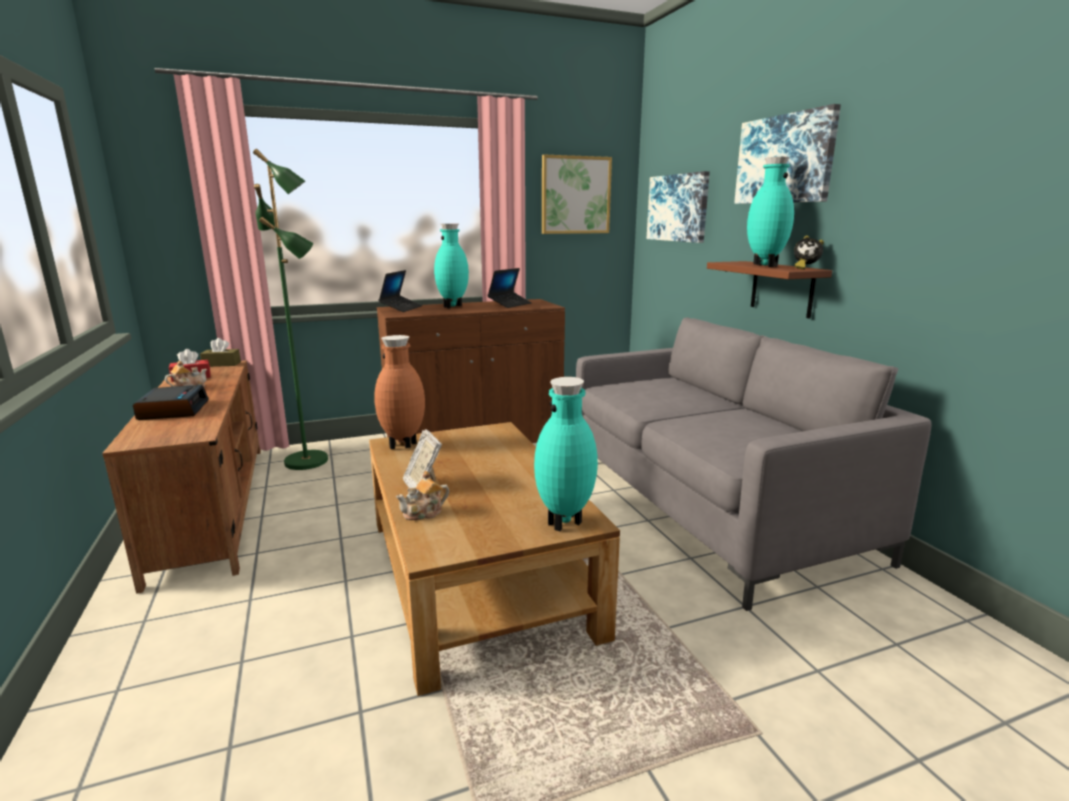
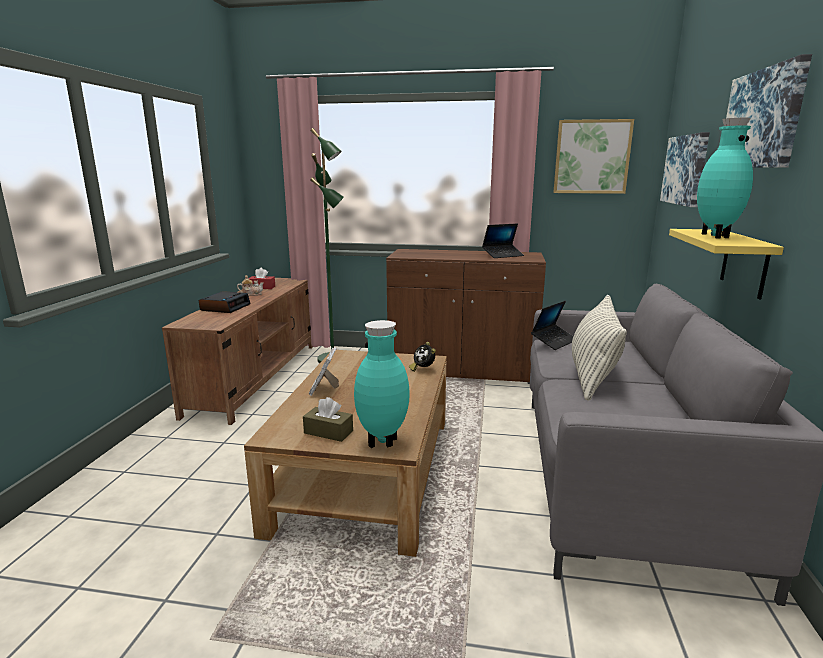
camera: 30 degrees right, 0 degrees up
brown tissue box [200,338,241,367] -> brown tissue box moved to [303,397,353,442]
brown vase [374,335,425,450] -> none
laptop [378,270,422,312] -> laptop moved to [531,301,573,350]
teapot [396,471,449,520] -> none
turquoise vase [434,224,469,308] -> none
brown shelf [707,261,832,319] -> yellow shelf [669,229,784,299]
alarm clock [794,236,824,270] -> alarm clock moved to [409,342,436,372]
none -> pillow [572,295,627,401]

